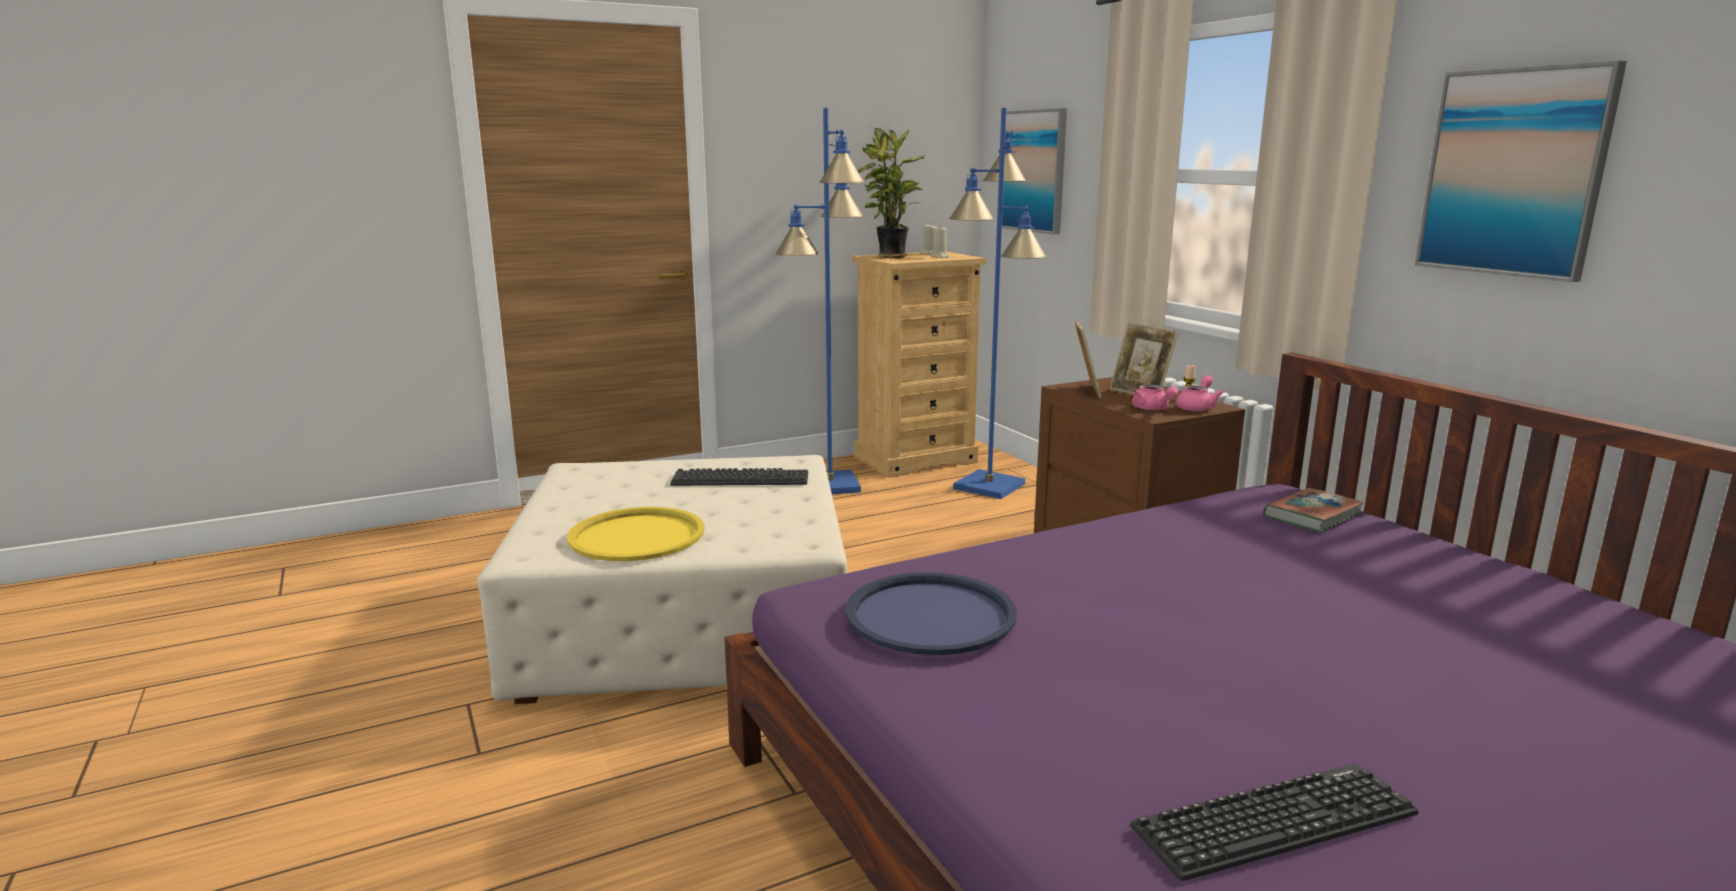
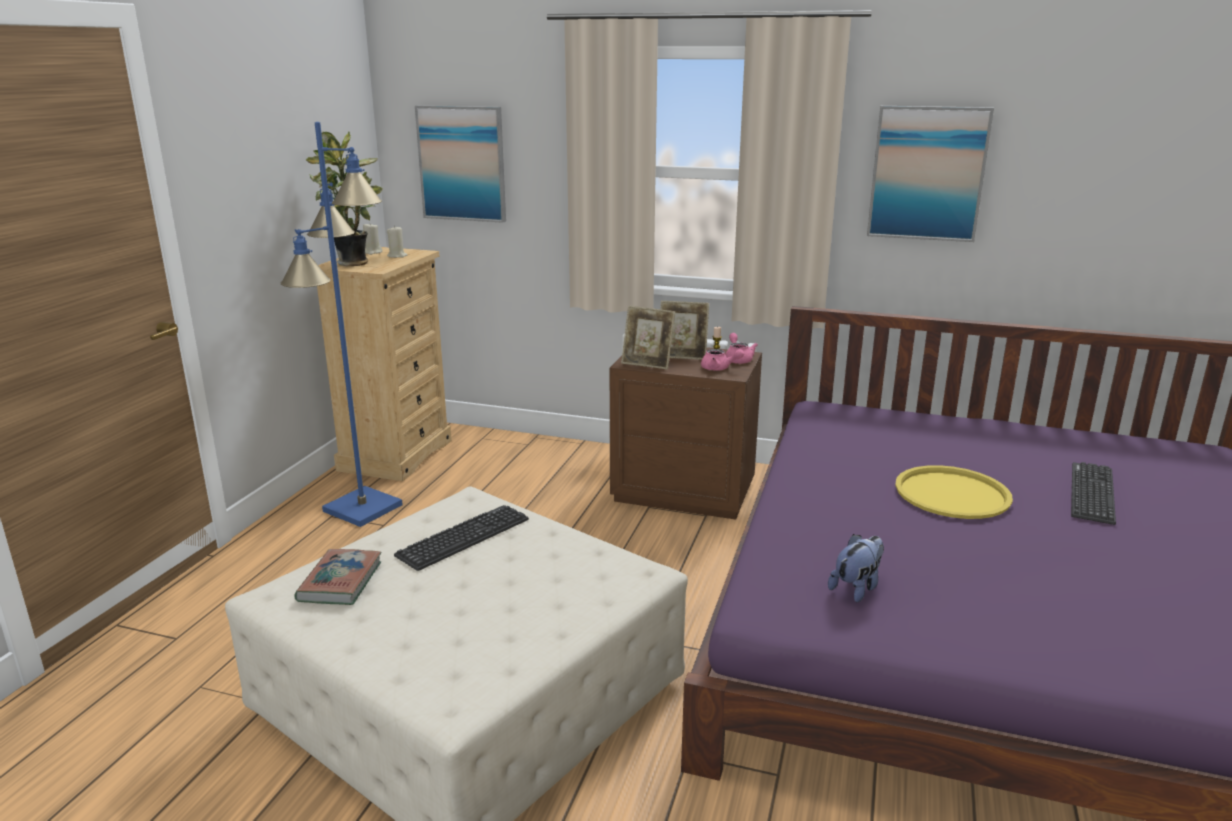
camera: 45 degrees left, 5 degrees up
yellow tray [567,507,705,561] -> yellow tray moved to [895,465,1013,519]
blue tray [846,572,1017,655] -> plush toy [828,534,884,602]
blue floor lamp [949,107,1046,499] -> none
picture frame [1075,321,1102,398] -> picture frame turned 150 degrees clockwise [621,306,675,369]
keyboard [1130,764,1419,881] -> keyboard moved to [1071,462,1116,525]
book [1263,488,1364,533] -> book moved to [294,549,382,605]

